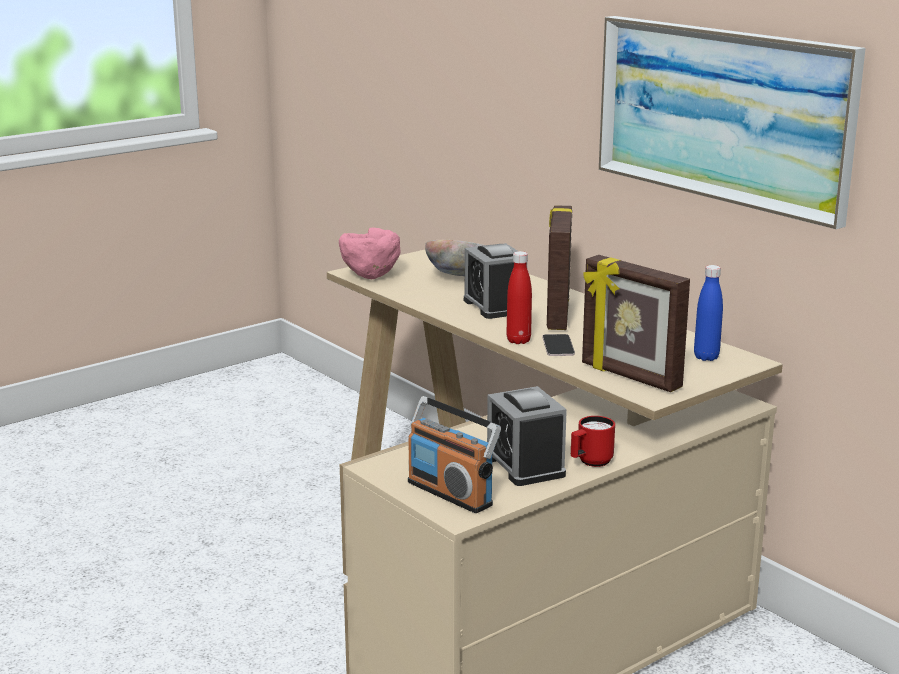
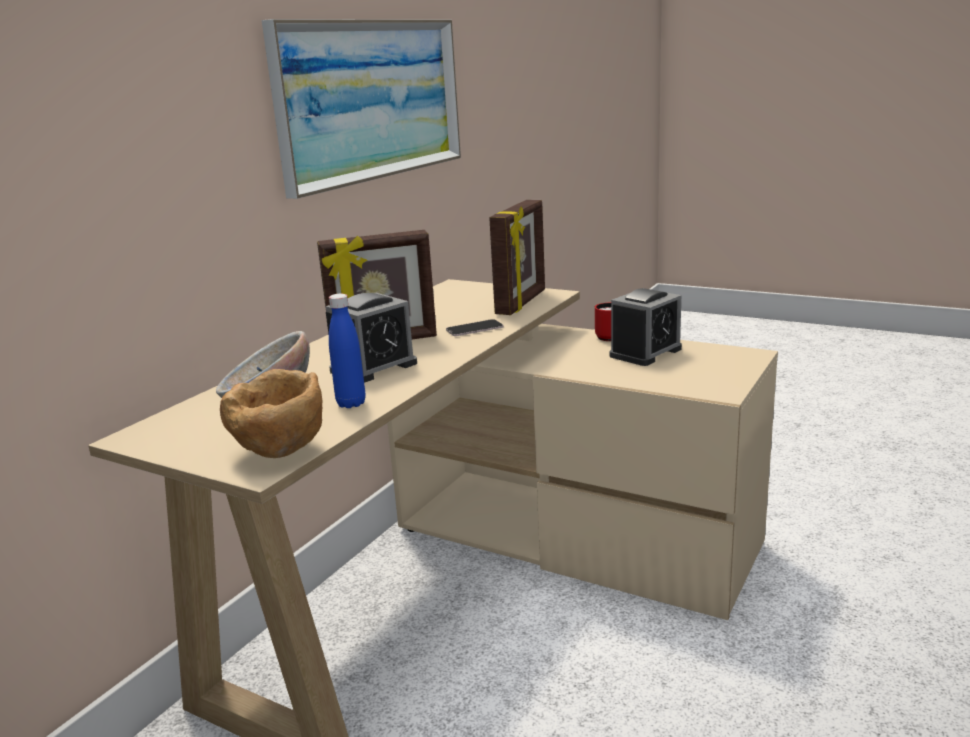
camera: 110 degrees left, 0 degrees up
pink bowl [339,227,400,279] -> brown bowl [220,369,322,458]
radio [408,396,501,513] -> none
red bottle [506,251,532,344] -> none
blue bottle [694,265,723,361] -> blue bottle moved to [329,294,365,408]

